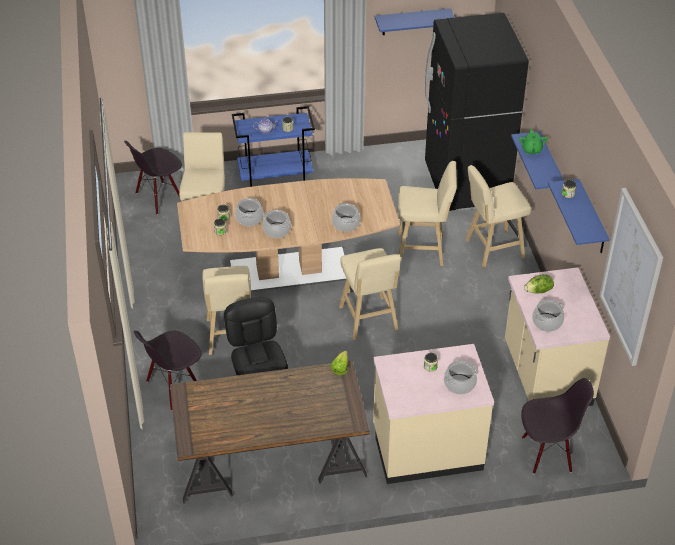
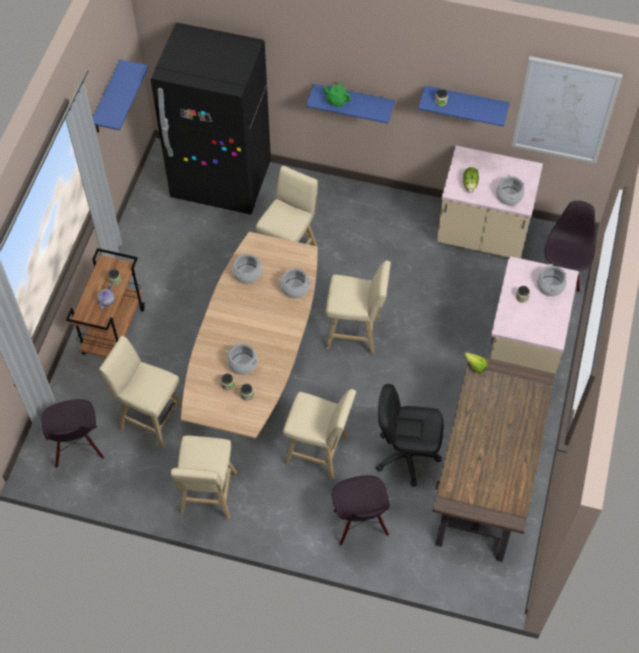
camera: 65 degrees left, 15 degrees up
blue cart [232,106,315,187] -> brown cart [66,248,145,358]
cooking pot [262,210,291,238] -> cooking pot moved to [232,254,261,284]
beige stool [465,165,531,268] -> beige stool moved to [171,436,237,519]

